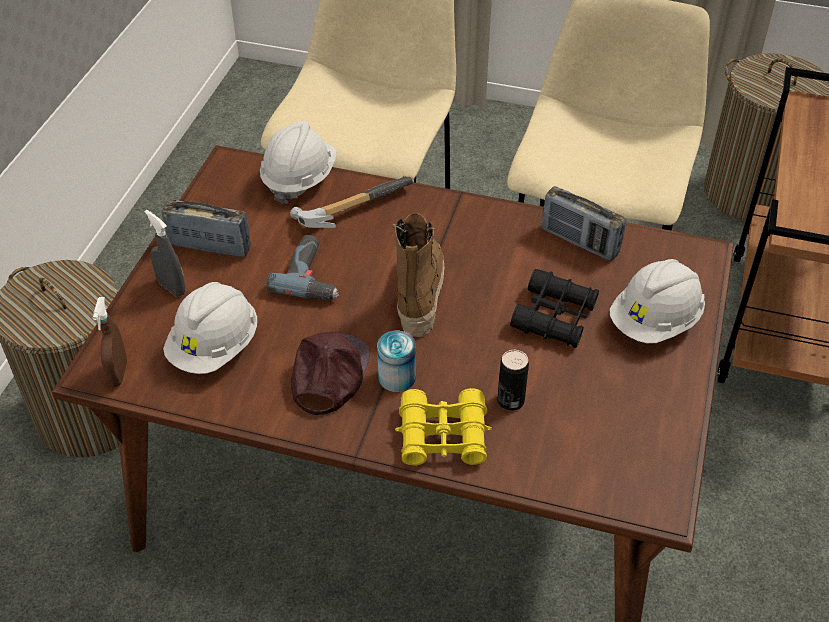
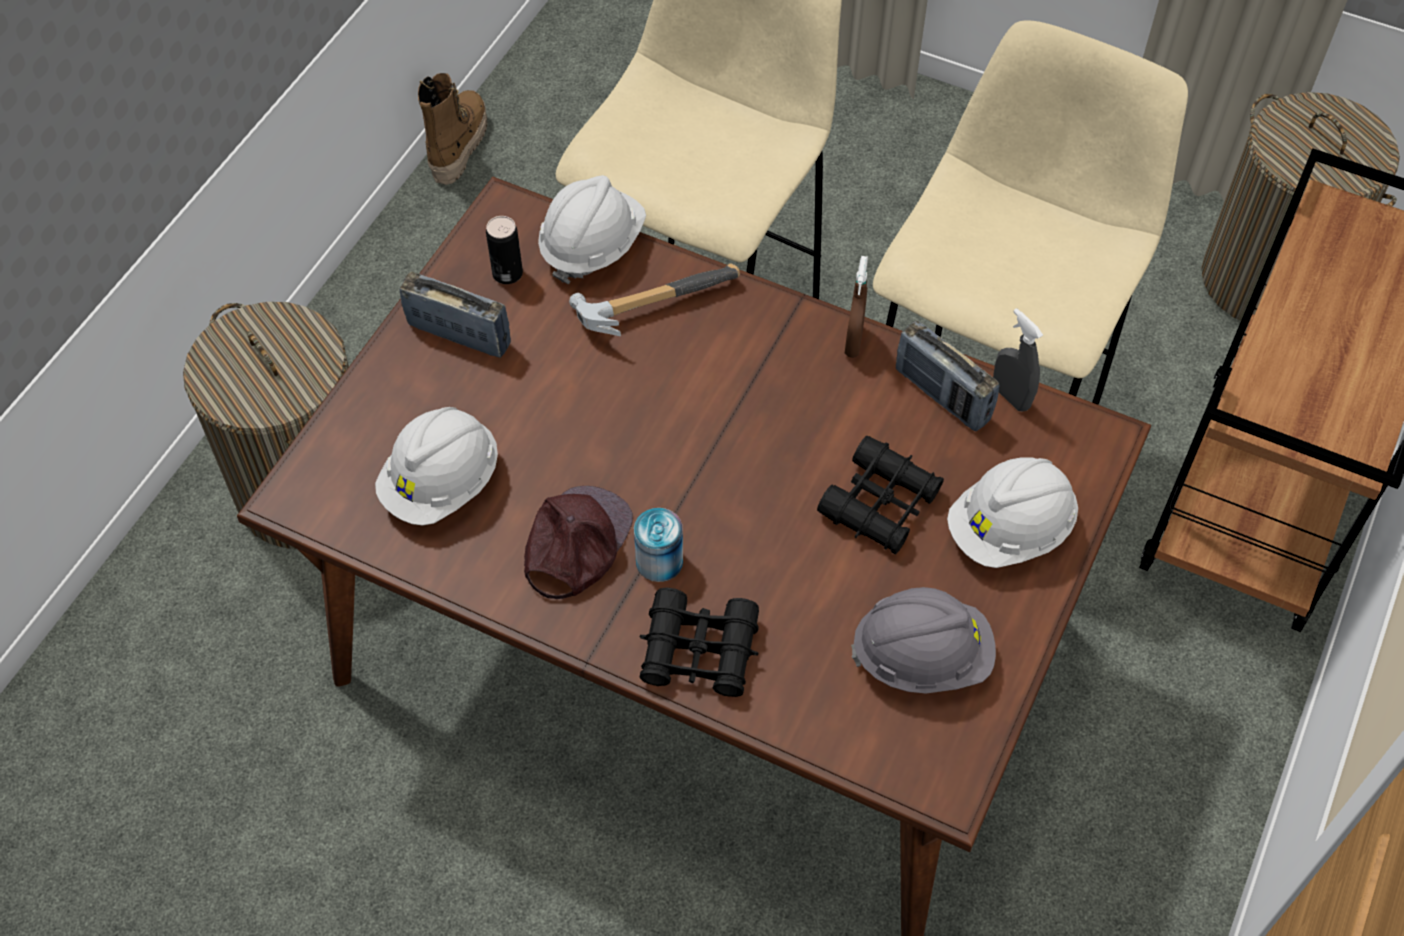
camera: 10 degrees right, 10 degrees up
brown spray bottle [93,297,127,387] -> brown spray bottle moved to [845,256,868,358]
grey spray bottle [145,210,185,297] -> grey spray bottle moved to [993,308,1043,411]
power drill [266,235,339,301] -> none
boot [392,214,445,337] -> boot moved to [418,73,487,185]
yellow binoculars [395,388,491,466] -> black binoculars [639,588,759,697]
can [497,350,529,411] -> can moved to [486,216,523,284]
none -> grey hard hat [851,587,996,694]

